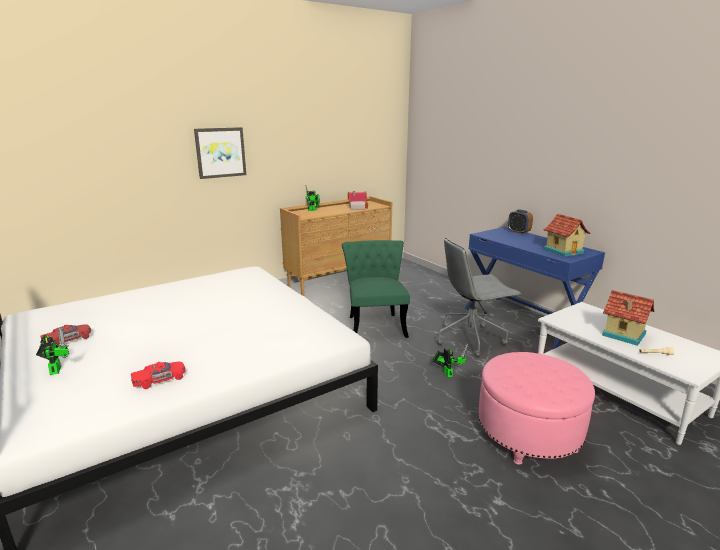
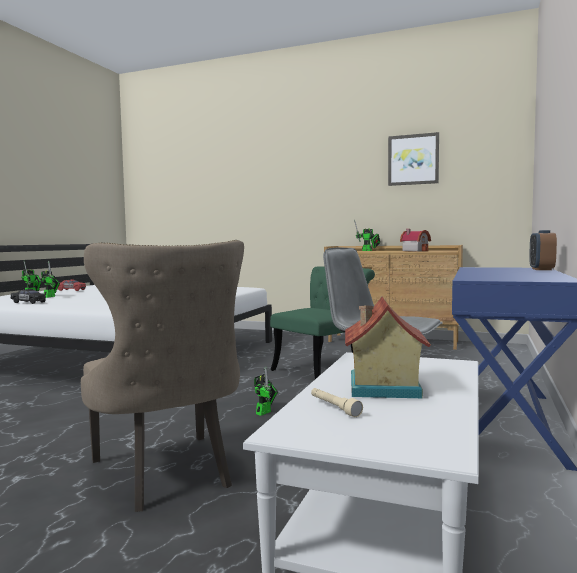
camera: 55 degrees right, 15 degrees down
red toy car [131,362,186,389] -> black toy car [11,289,46,304]
picture [194,127,246,179] -> picture moved to [388,132,439,186]
pink ottoman [478,352,595,465] -> beige chair [81,240,244,512]
toy house [543,214,591,257] -> none
none -> toy robot [41,261,60,298]

